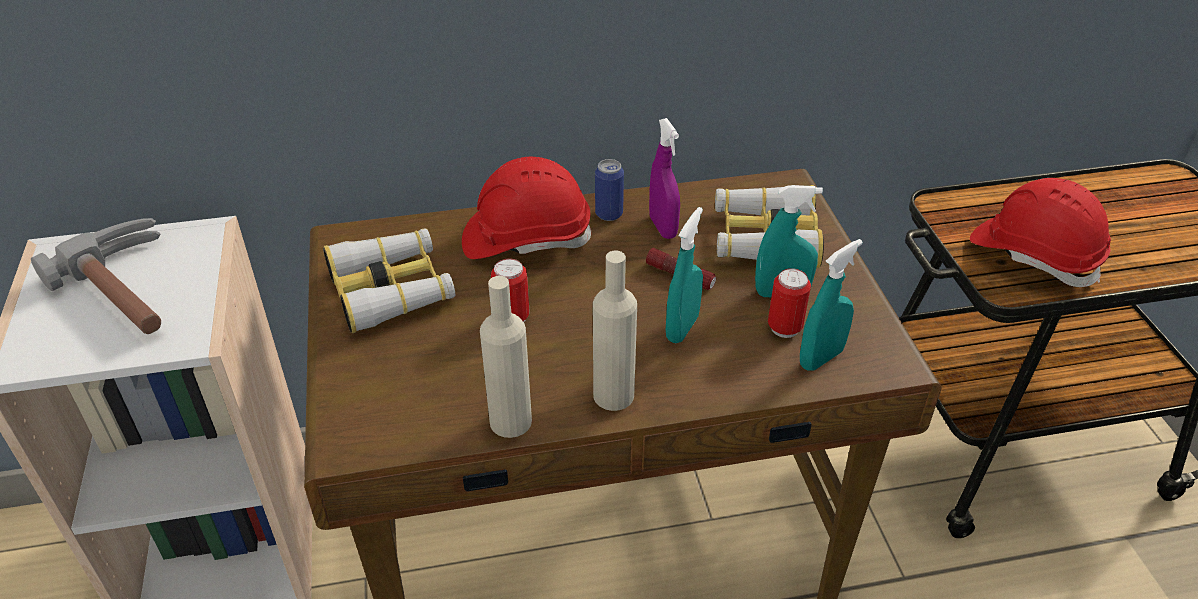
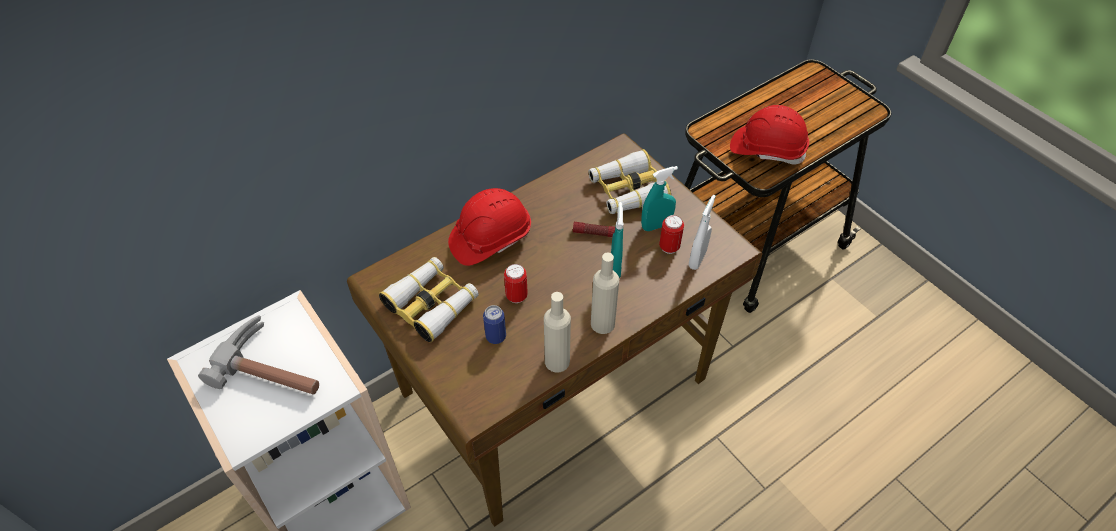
camera: 25 degrees left, 10 degrees up
can [595,159,624,221] -> can moved to [483,305,506,344]
purple spray bottle [649,118,680,239] -> none
turquoise spray bottle [800,239,863,371] -> white spray bottle [689,195,716,270]

